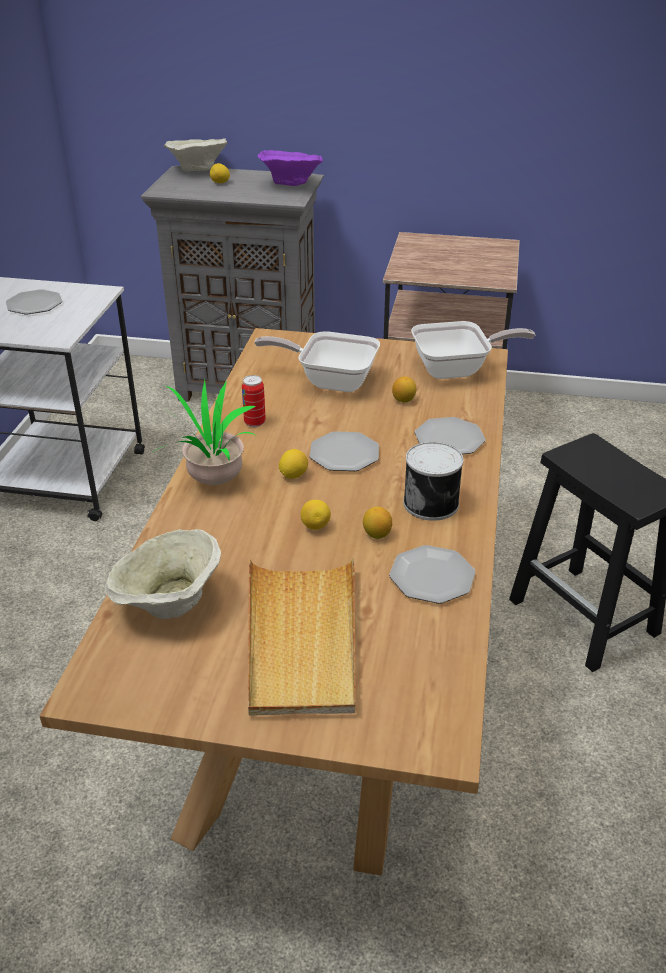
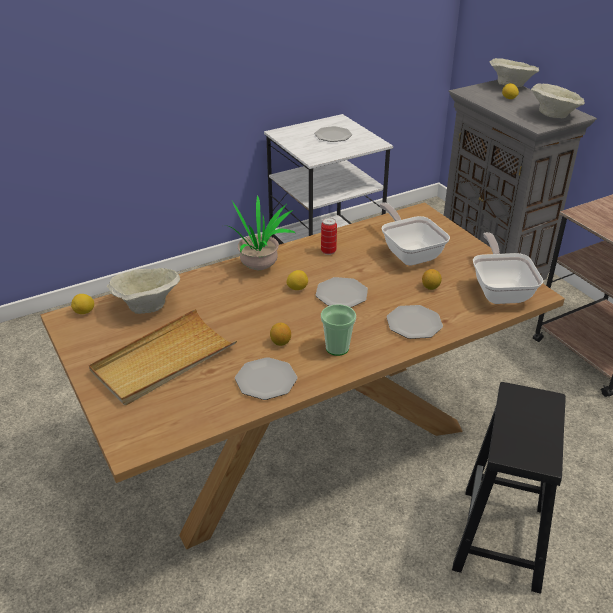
camera: 50 degrees right, 0 degrees up
purple bowl [258,150,323,186] -> beige bowl [531,83,585,118]
lemon [301,500,331,530] -> lemon moved to [71,294,94,314]
can [403,442,464,521] -> cup [321,304,356,356]
frying pan [411,321,535,379] -> frying pan turned 135 degrees counterclockwise [473,232,543,304]

